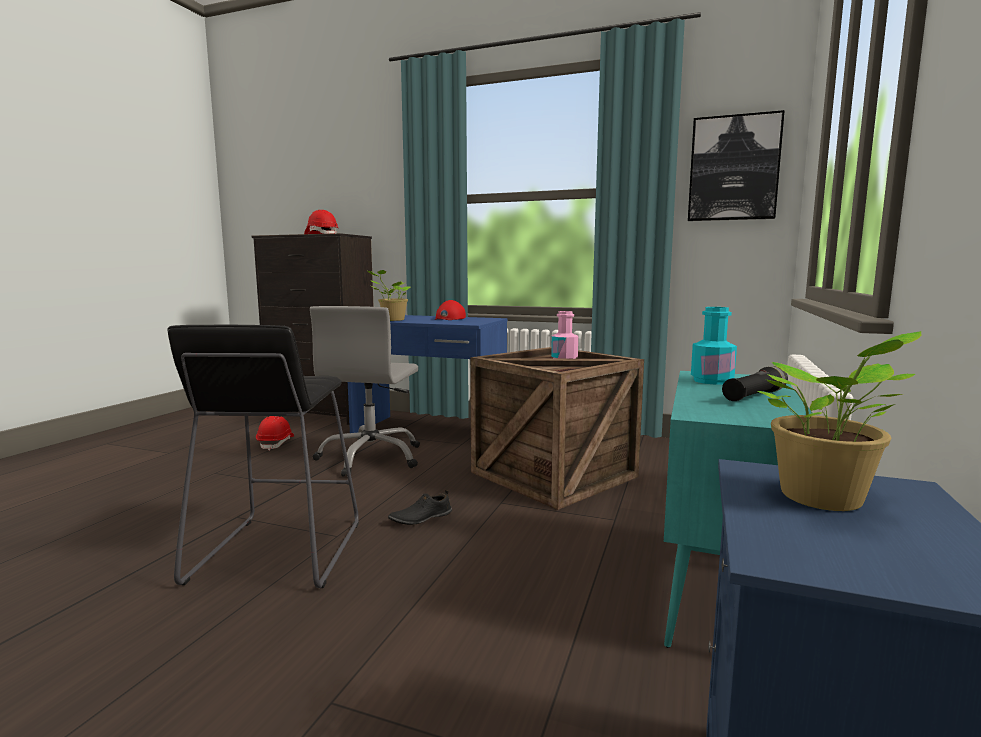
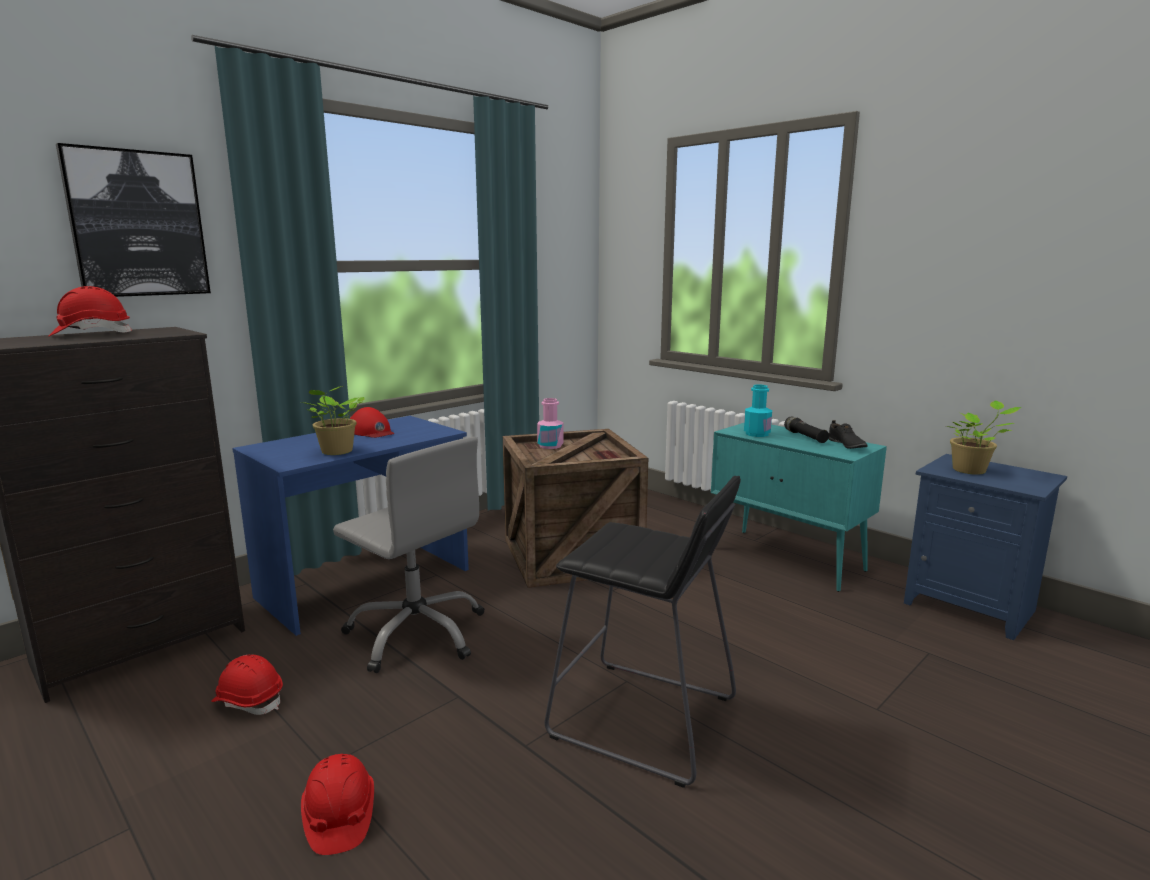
camera: 65 degrees left, 5 degrees up
black shoe [388,490,452,525] -> black shoe moved to [829,420,868,449]
picture [688,110,785,221] -> picture moved to [56,143,211,297]
none -> red hard hat [301,754,374,855]

